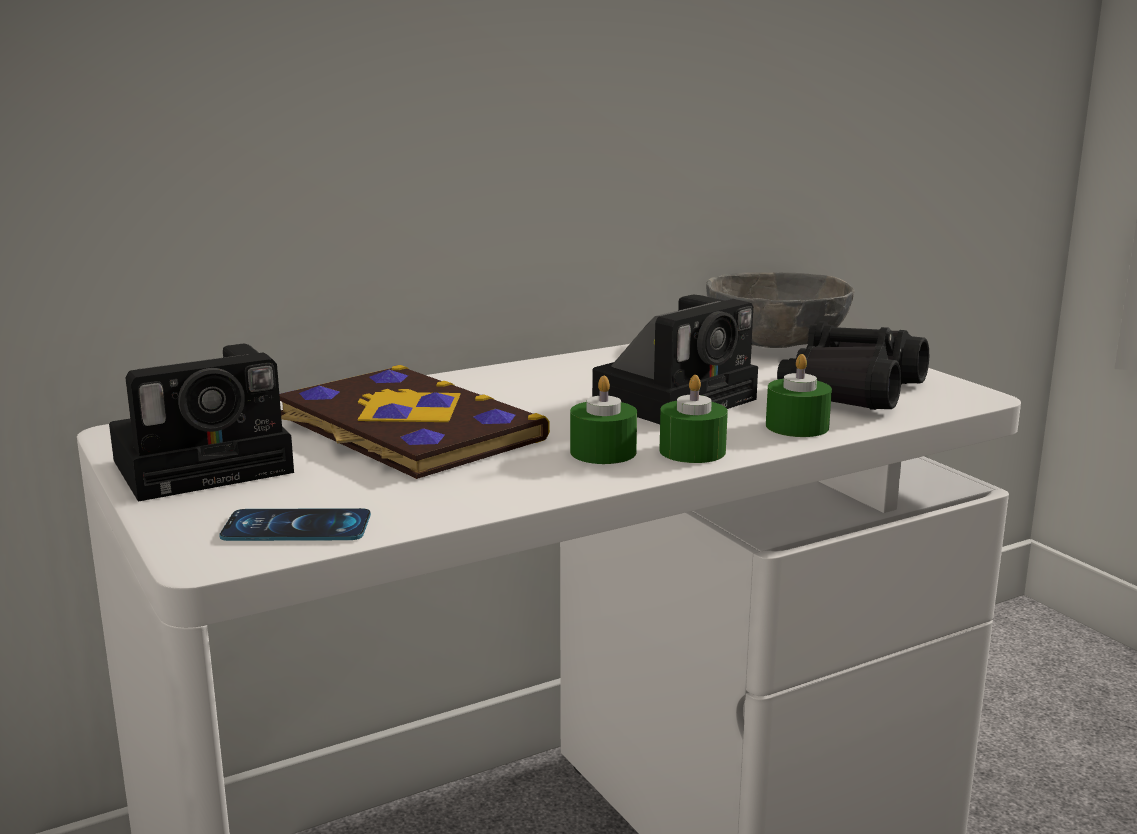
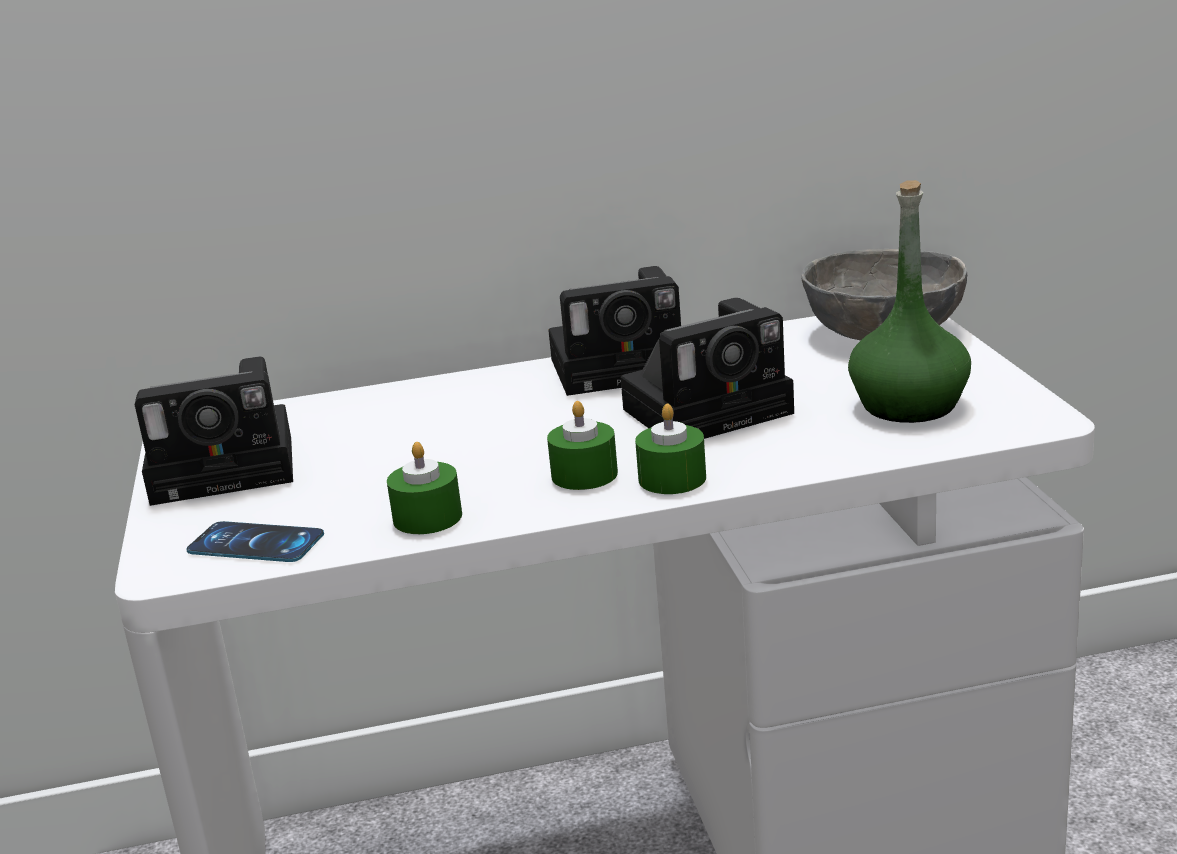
camera: 20 degrees right, 5 degrees up
book [279,365,550,479] -> none
green candle [766,354,832,437] -> green candle moved to [387,442,462,534]
black binoculars [777,321,929,410] -> green bottle [848,180,971,423]
none -> camera [548,266,681,396]

